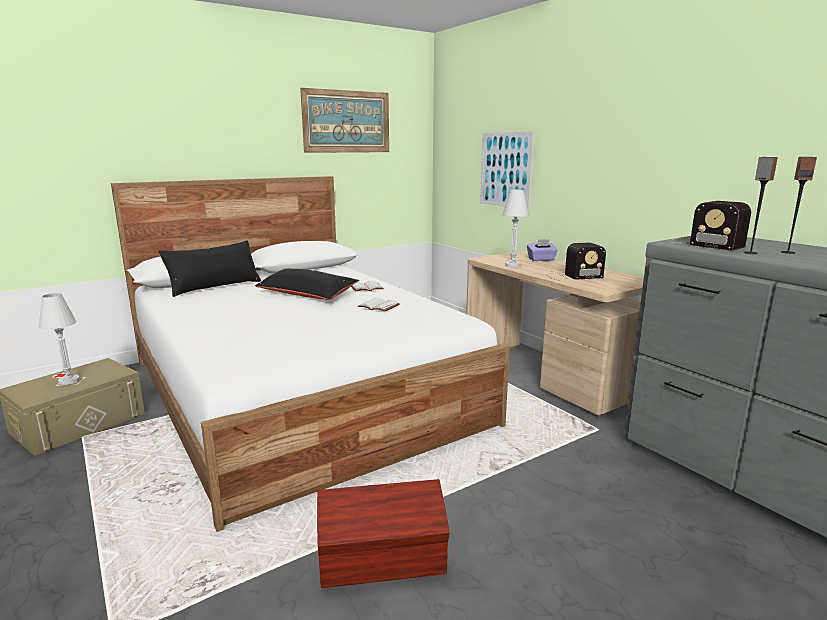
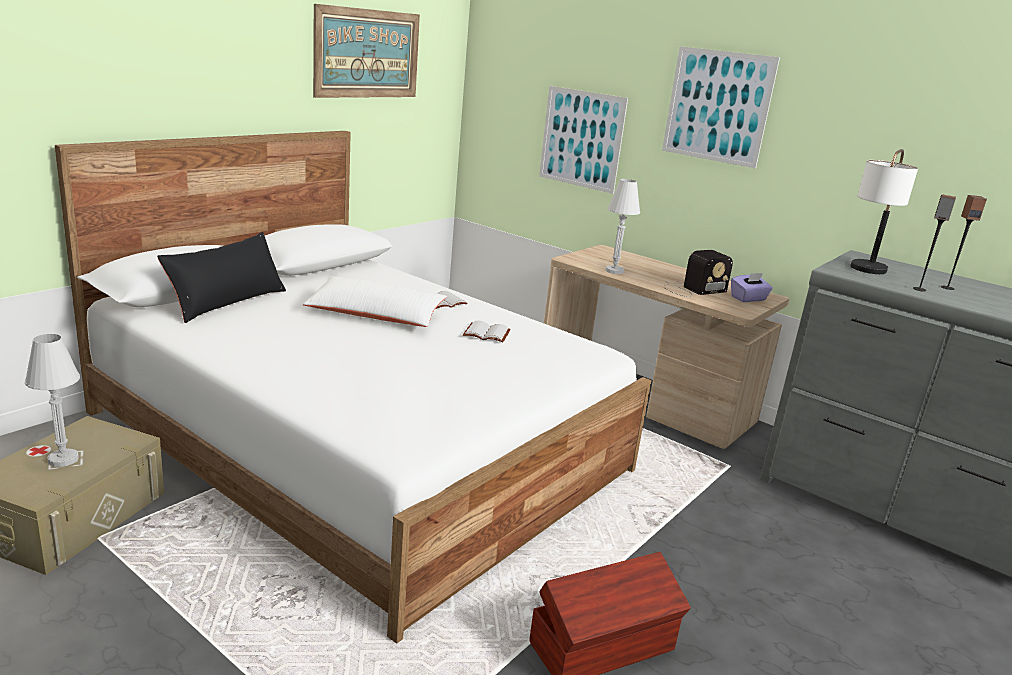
camera: 20 degrees left, 5 degrees up
black pillow [255,268,359,300] -> white pillow [302,276,447,327]
purple tissue box [527,239,558,261] -> purple tissue box moved to [731,273,773,302]
radio [669,201,751,251] -> table lamp [850,149,918,274]
none -> picture [662,46,780,169]

